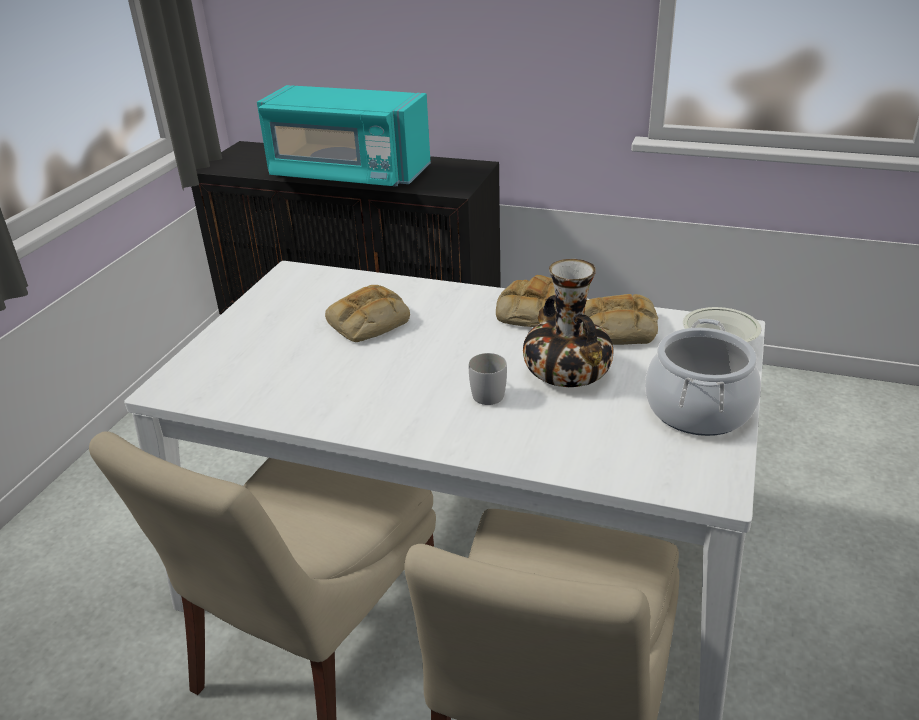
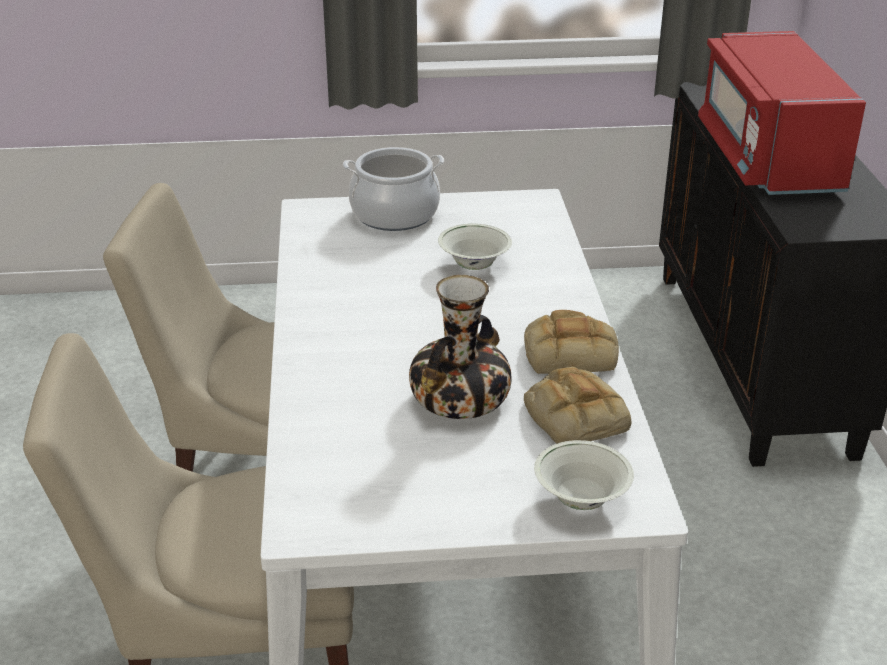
camera: 65 degrees right, 0 degrees up
turquoise microwave [257,85,431,187] -> red microwave [698,31,866,195]
bread [325,285,410,342] -> white bowl [438,224,512,270]
white mug [469,353,507,405] -> none
cooking pot [645,319,761,436] -> cooking pot moved to [343,147,444,231]

